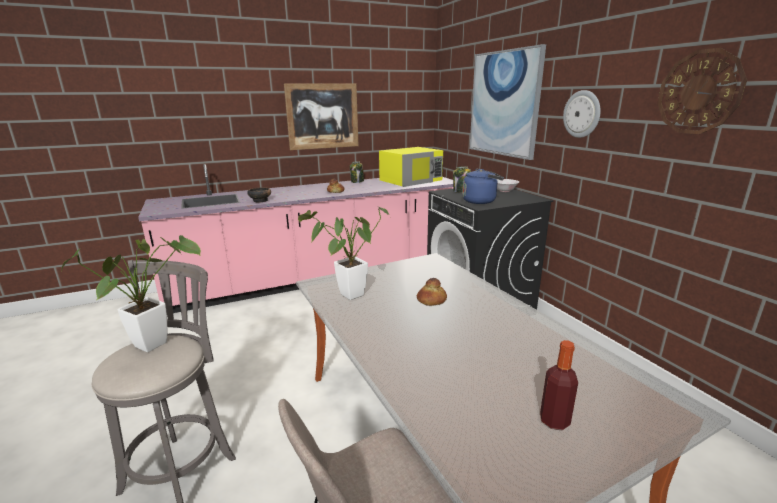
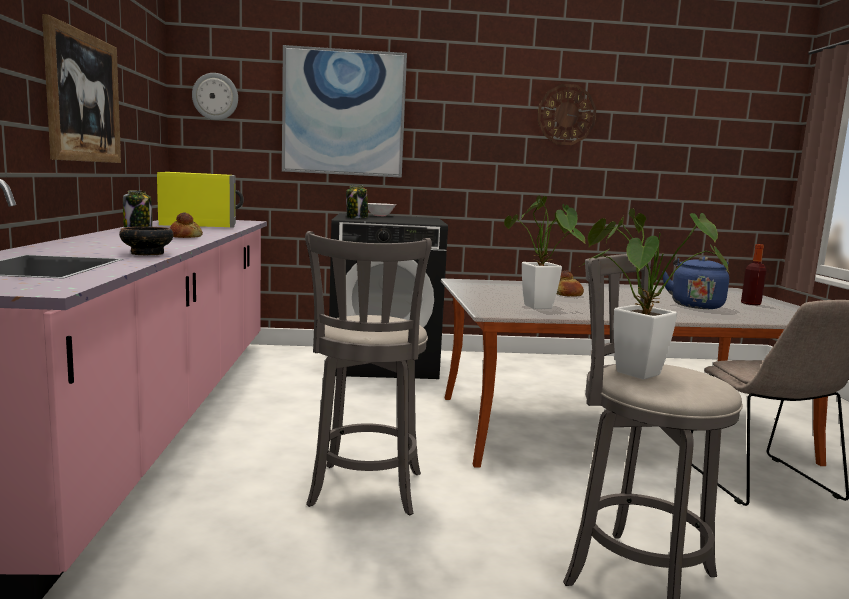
camera: 70 degrees left, 10 degrees down
blue kettle [462,169,504,204] -> blue kettle moved to [662,257,729,309]
wall clock [563,90,601,138] -> wall clock moved to [192,73,238,120]
none -> grey stool [305,231,432,516]

